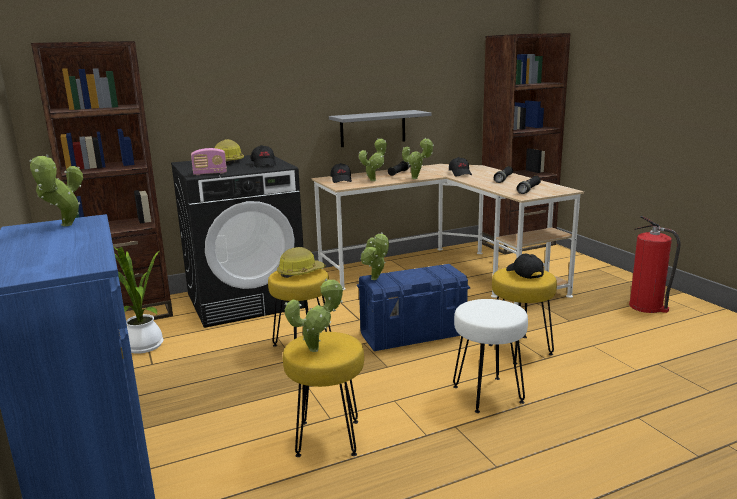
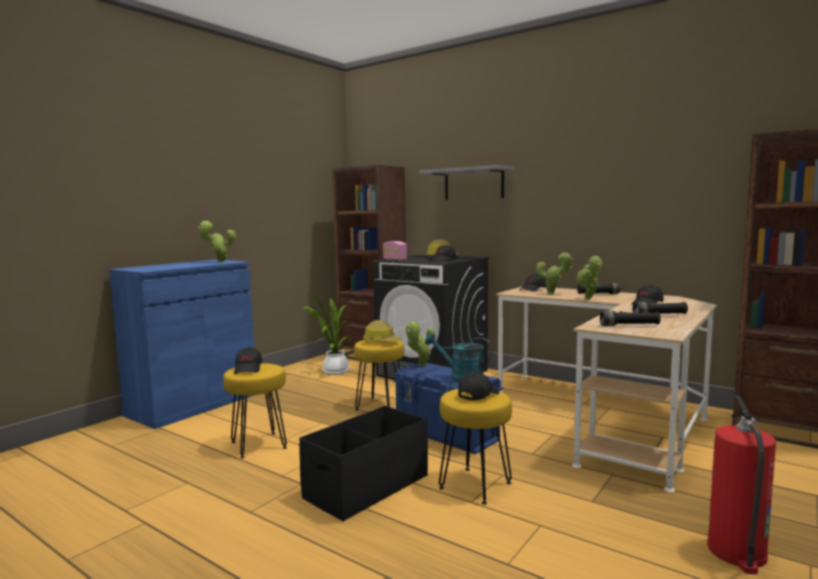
camera: 60 degrees right, 10 degrees down
potted plant [285,278,344,352] -> black cap [234,347,262,374]
grey shelf [329,110,431,147] -> grey shelf moved to [419,165,514,200]
white stool [453,299,528,413] -> black storage box [299,406,428,522]
none -> turquoise watering can [425,333,492,382]

